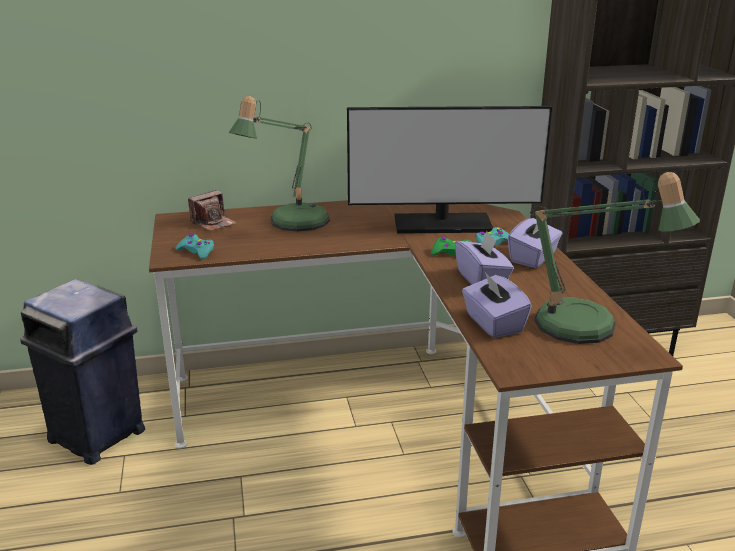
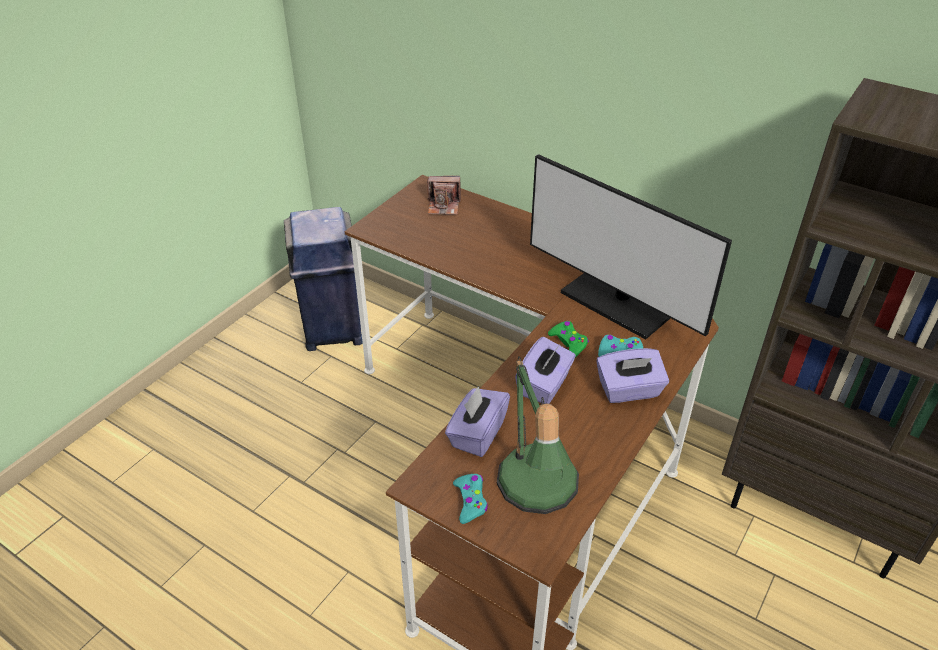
camera: 45 degrees right, 15 degrees up
turquoise game controller [176,233,215,259] -> turquoise game controller moved to [453,474,488,524]
table lamp [229,96,330,232] -> none

